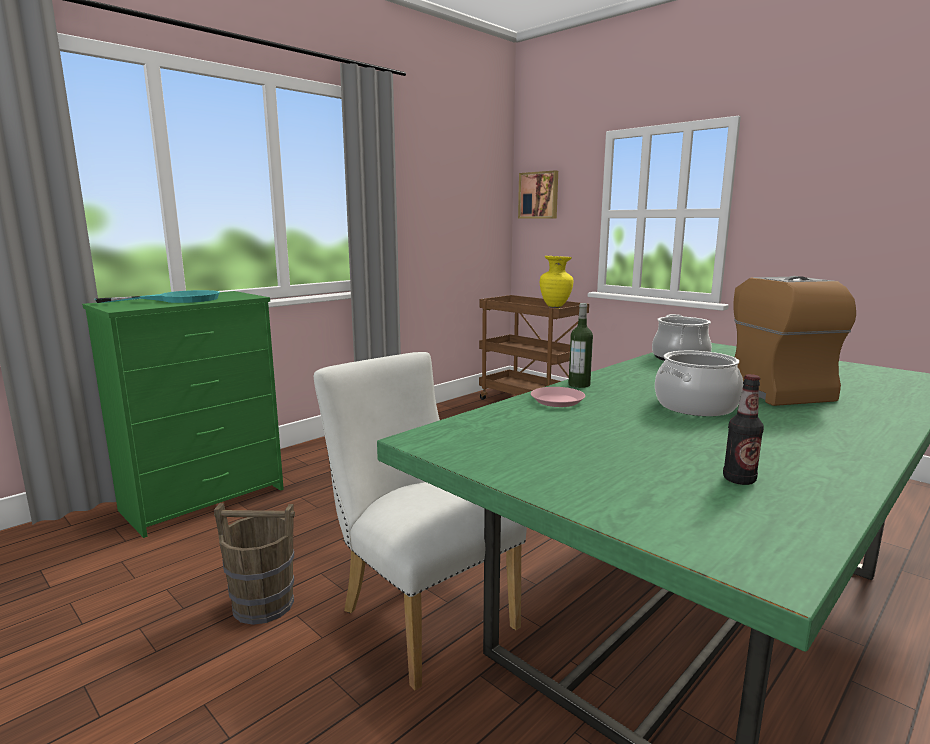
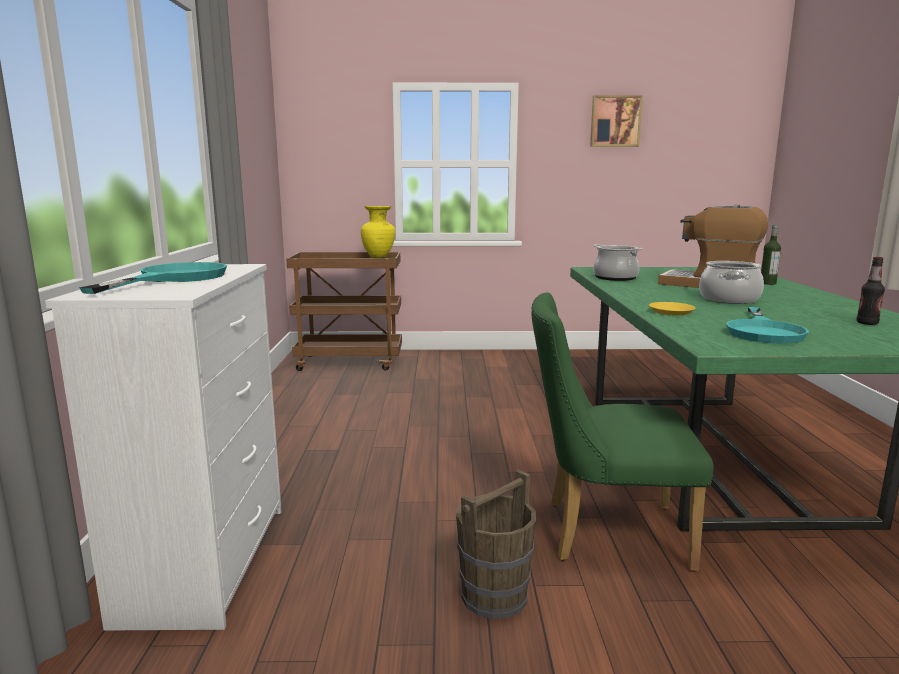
camera: 45 degrees left, 0 degrees up
green dresser [82,291,284,538] -> white dresser [45,264,282,631]
white chair [314,352,527,690] -> green chair [532,292,714,572]
picture [518,171,558,219] -> picture moved to [590,96,643,147]
pink plate [531,387,585,407] -> yellow plate [649,302,695,315]
bottle [569,303,593,388] -> bottle moved to [761,225,781,285]
none -> turquoise frying pan [726,307,809,344]

